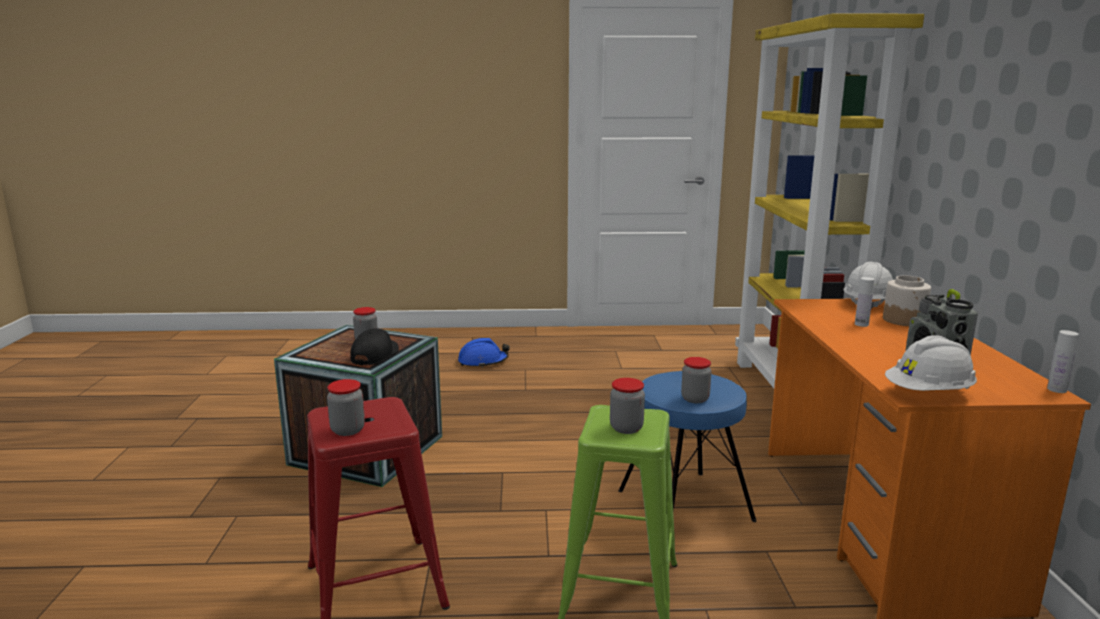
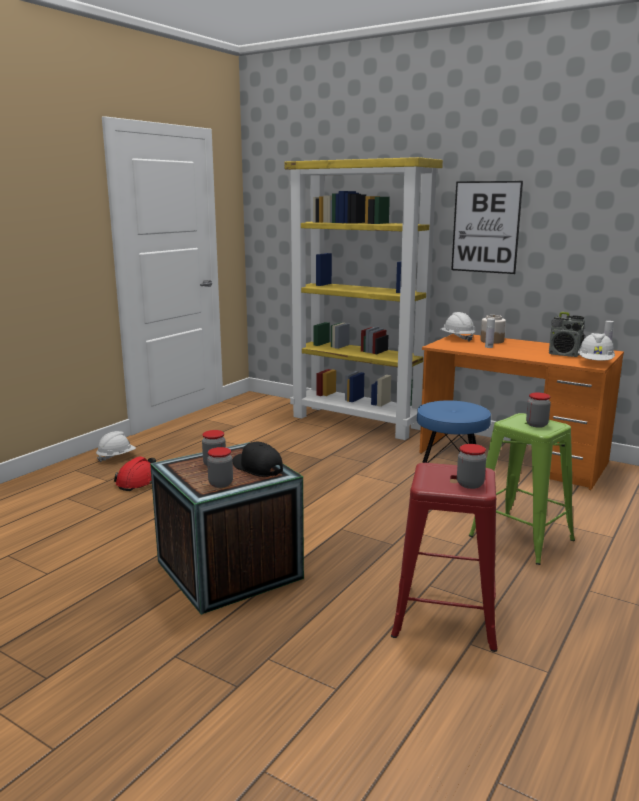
camera: 55 degrees left, 0 degrees up
blue hard hat [458,338,510,368] -> red hard hat [114,457,156,491]
jar [681,357,712,403] -> jar moved to [207,447,233,488]
none -> white hard hat [96,431,136,462]
none -> picture [451,181,523,274]

